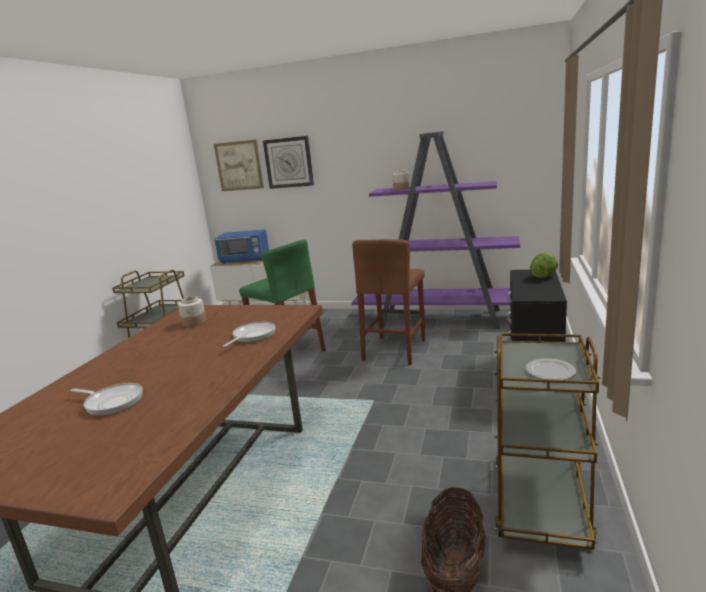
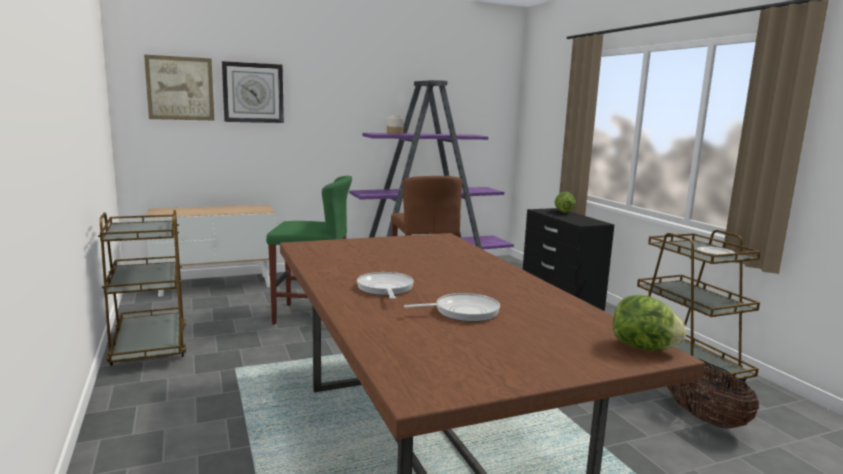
camera: 40 degrees left, 5 degrees down
jar [178,296,206,327] -> none
blue microwave [214,229,269,264] -> none
frying pan [223,322,275,347] -> frying pan moved to [357,272,414,299]
none -> lettuce [613,295,686,351]

